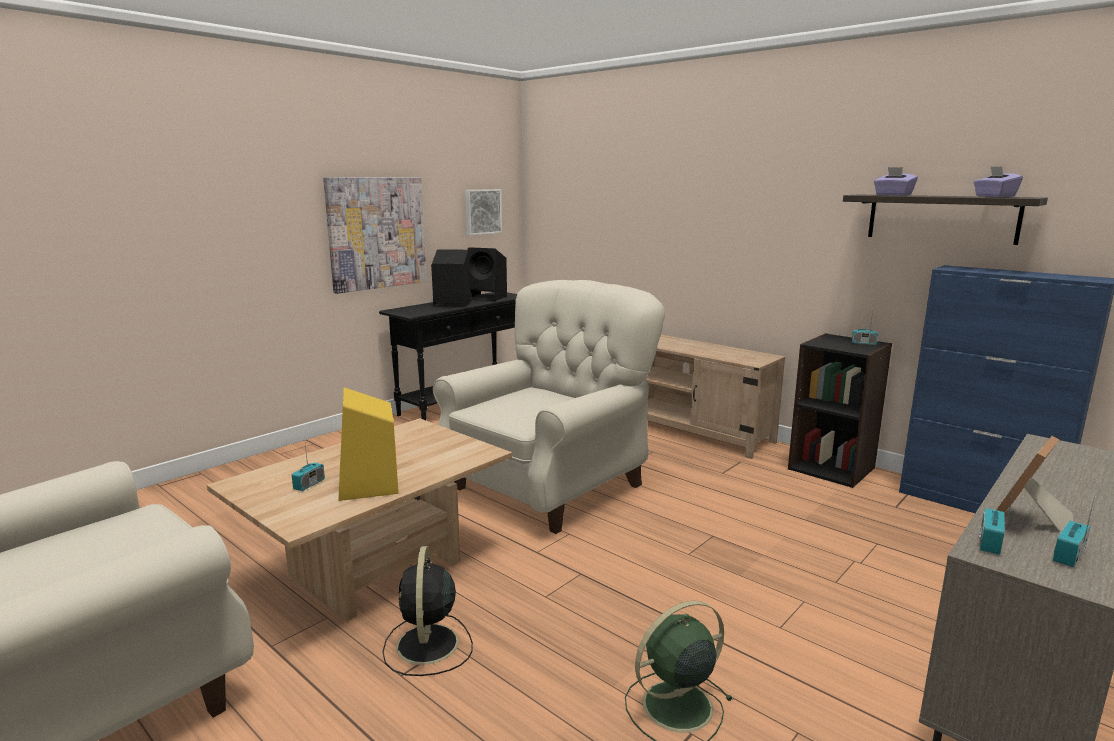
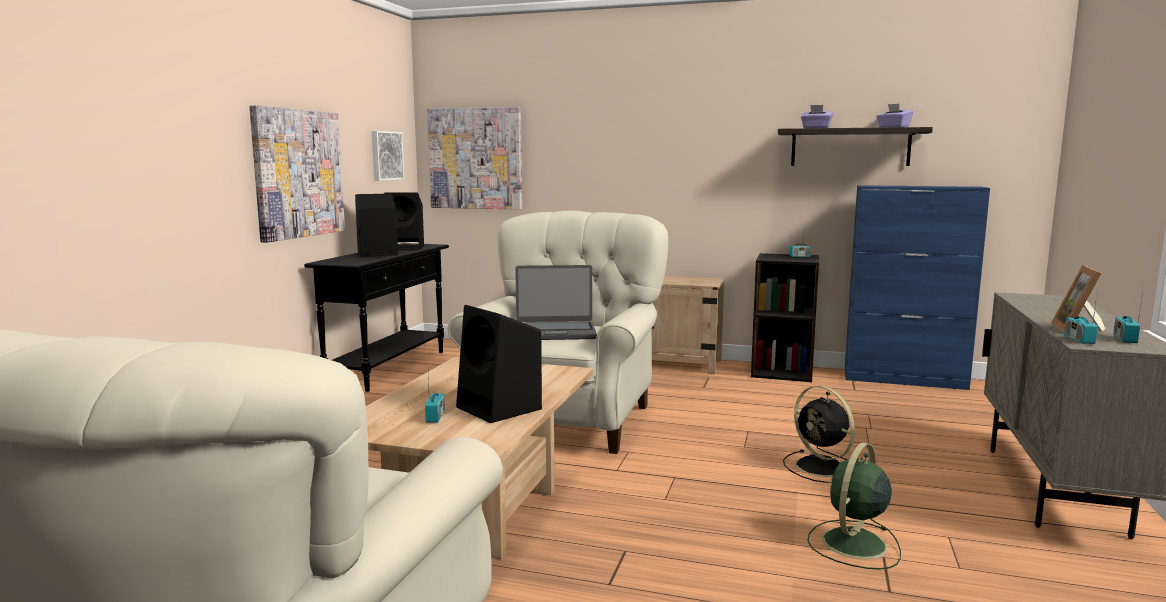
camera: 25 degrees left, 5 degrees down
yellow speaker [338,387,399,501] -> black speaker [456,305,542,423]
black fan [383,546,473,676] -> black fan moved to [783,386,855,483]
none -> picture [427,107,522,210]
none -> laptop [515,265,597,340]

